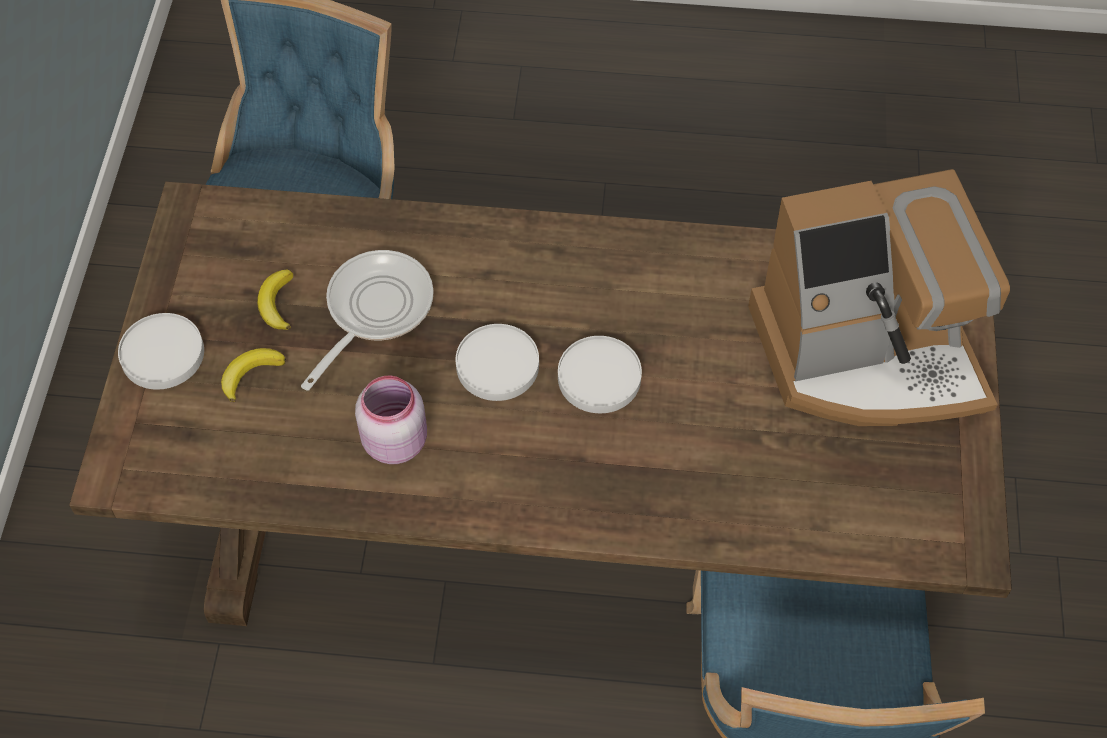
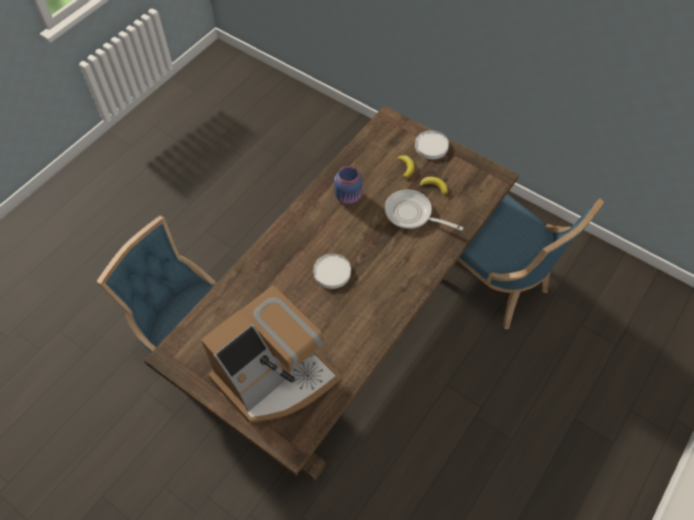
camera: 120 degrees right, 0 degrees up
frying pan [301,250,434,391] -> frying pan turned 150 degrees clockwise [385,190,463,231]
pink jar [355,376,427,464] -> blue jar [334,166,362,205]
white plate [456,324,539,401] -> none
coffee machine [748,169,1010,426] -> coffee machine turned 150 degrees counterclockwise [201,285,342,423]

